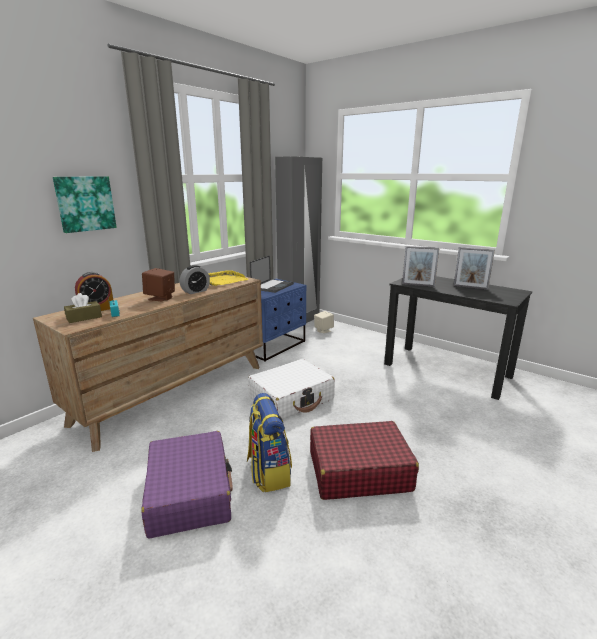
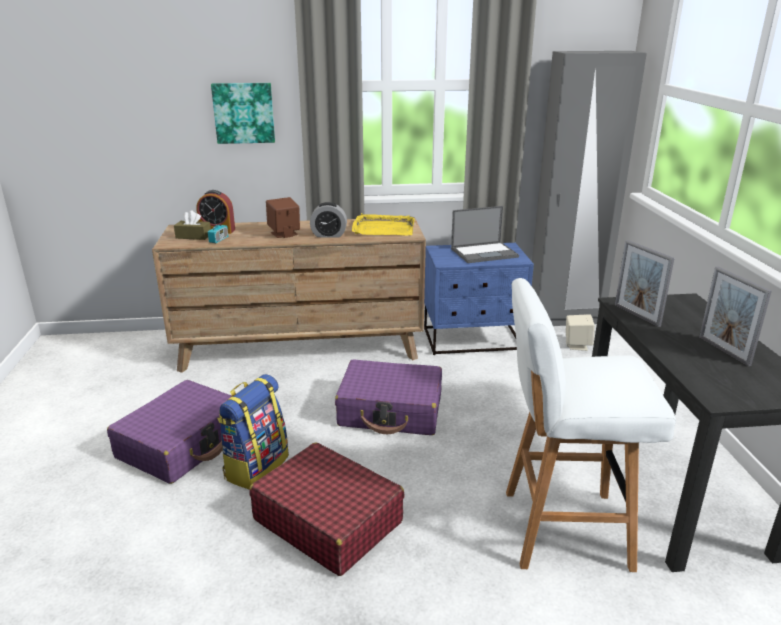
camera: 45 degrees right, 5 degrees up
white suitcase [248,359,335,420] -> purple suitcase [335,359,442,435]
none -> white stool [506,278,676,572]

